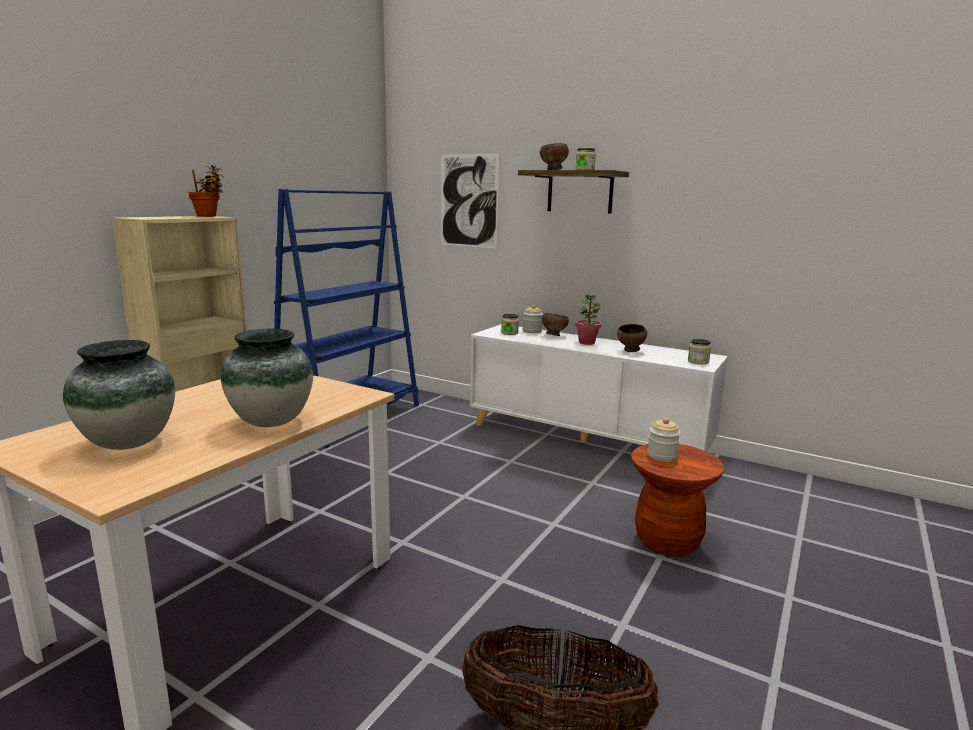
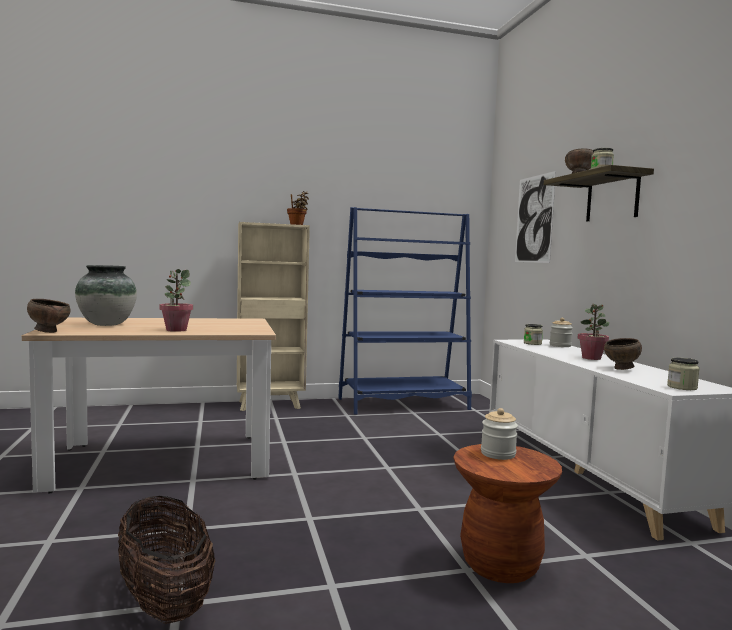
camera: 45 degrees right, 10 degrees down
vase [221,329,313,427] -> potted plant [159,269,193,332]
brown bowl [542,313,569,336] -> brown bowl moved to [27,299,71,333]

